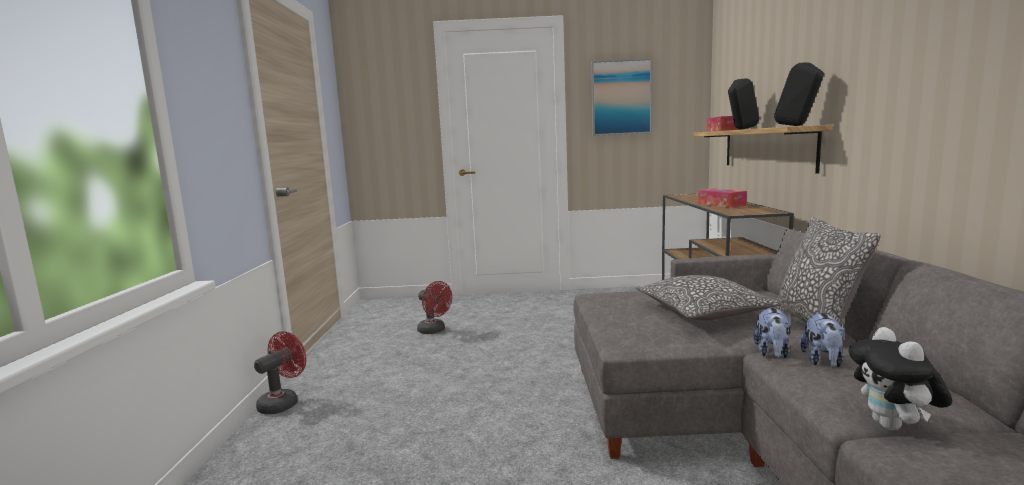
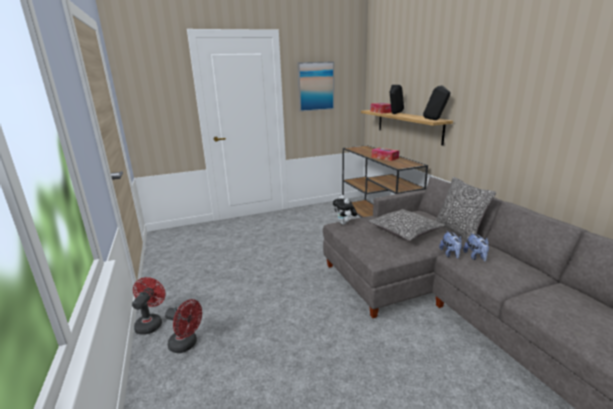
camera: 20 degrees left, 10 degrees up
red fan [417,281,452,334] -> red fan moved to [165,299,202,353]
plush toy [848,327,952,431] -> plush toy moved to [333,195,357,225]

